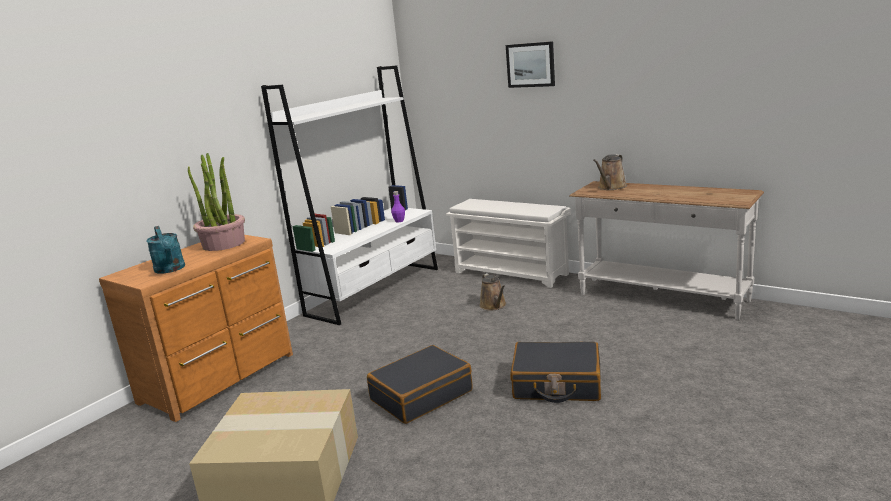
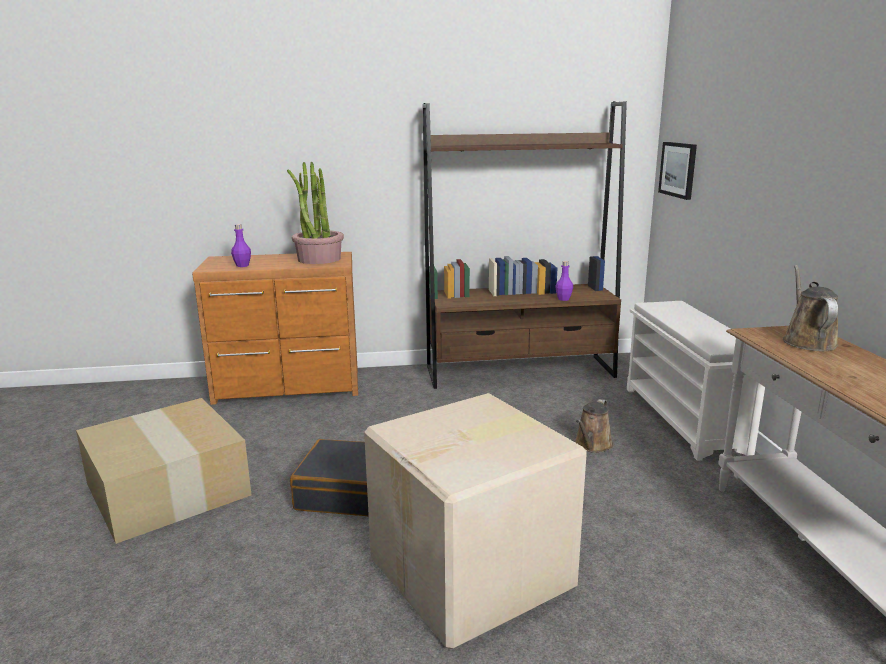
camera: 45 degrees right, 0 degrees up
turquoise watering can [146,226,185,274] -> purple bottle [231,224,251,267]
white bookcase [261,65,438,325] -> brown bookcase [422,101,627,389]
picture [506,41,555,88] -> picture moved to [658,142,697,200]
black suitcase [510,342,601,403] -> cardboard box [364,393,587,649]
brown watering can [593,154,627,190] -> brown watering can turned 105 degrees clockwise [783,265,839,351]

